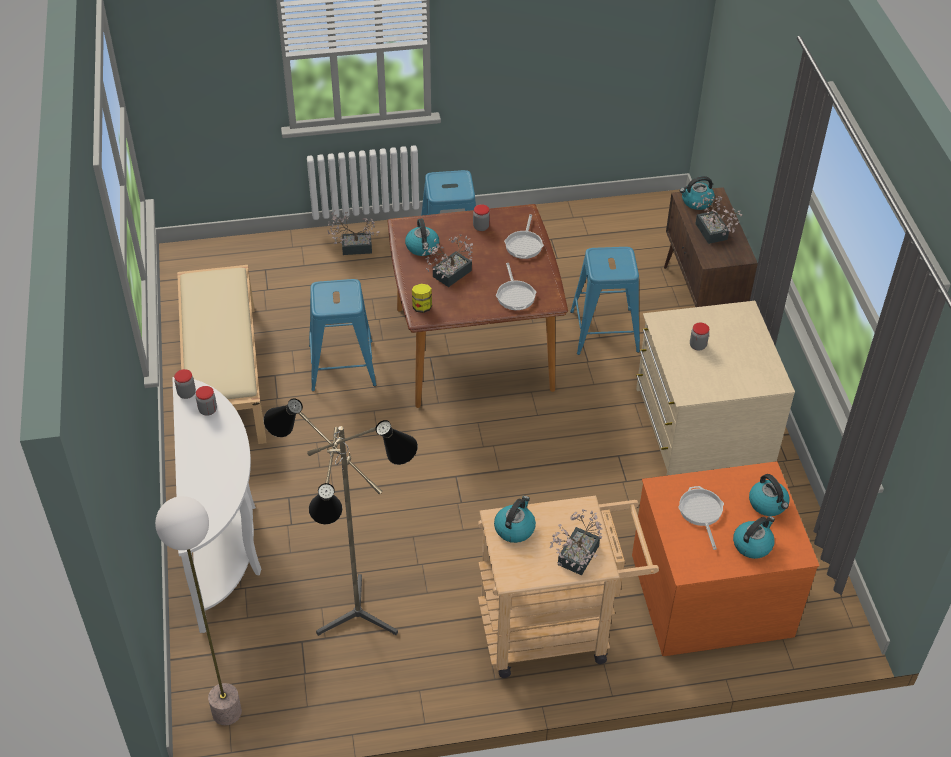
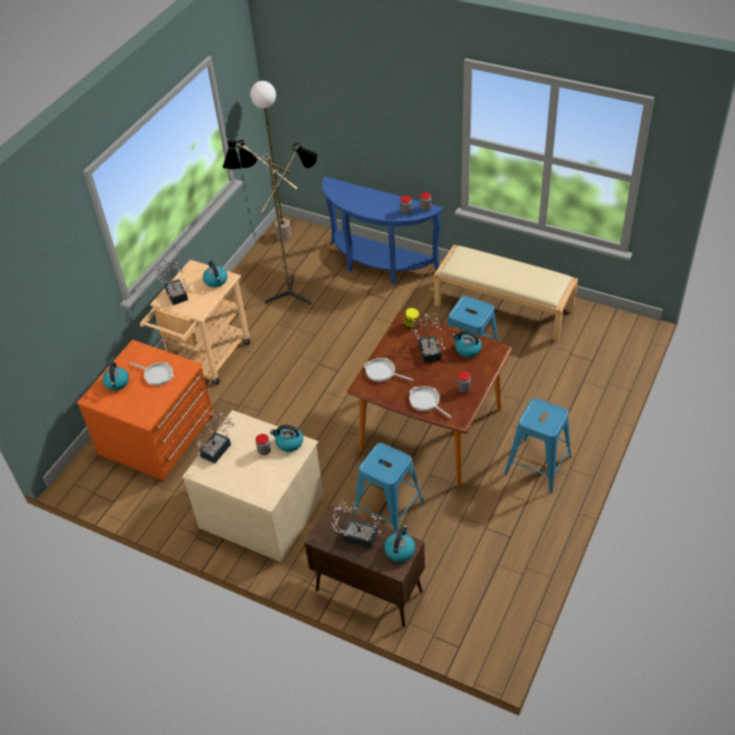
camera: 130 degrees right, 0 degrees up
white console table [172,377,261,633] -> blue console table [322,177,443,285]
potted plant [327,210,380,255] -> potted plant moved to [196,410,234,464]
kettle [749,474,789,516] -> kettle moved to [270,425,303,452]

